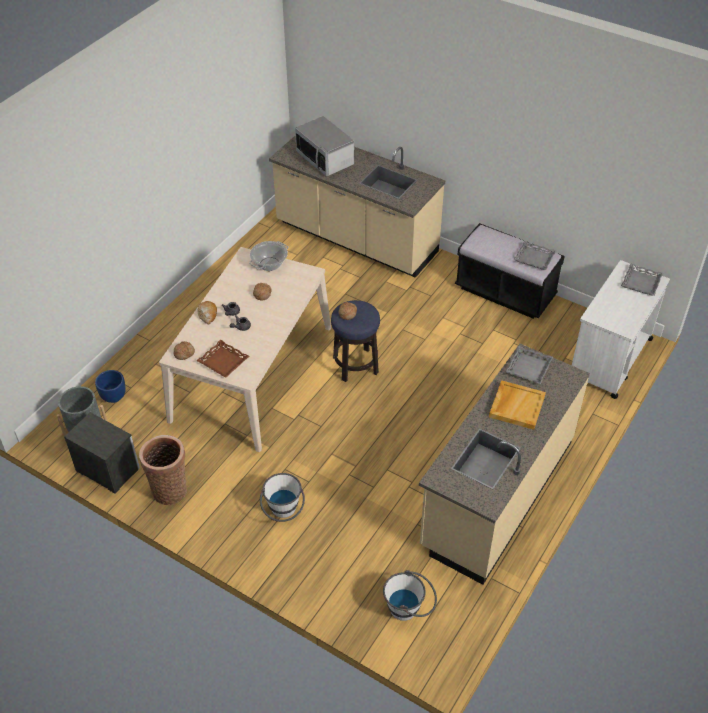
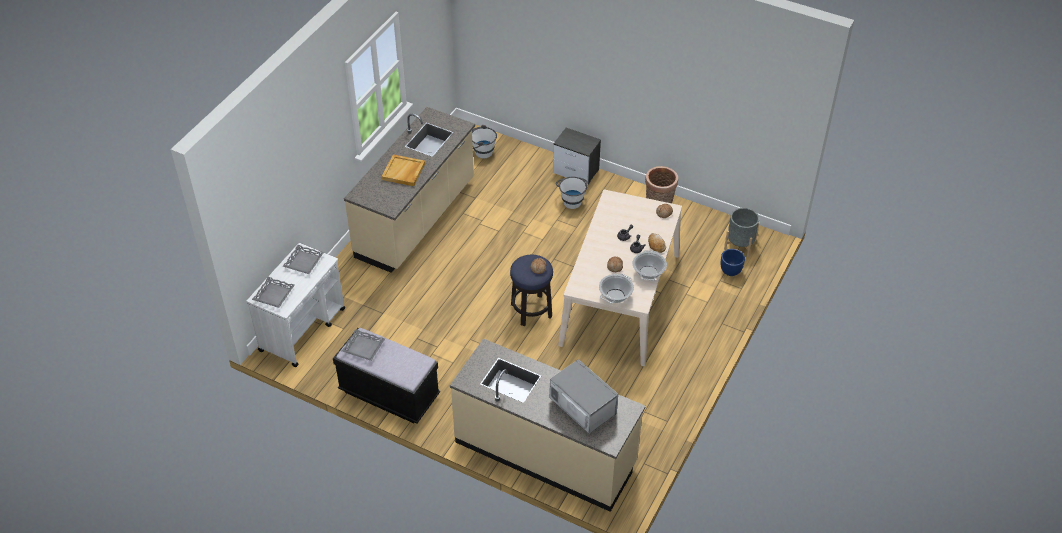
camera: 175 degrees right, 0 degrees up
nightstand [64,412,140,494] -> nightstand moved to [553,128,601,185]
brown tray [196,340,249,378] -> none
grey tray [505,346,553,384] -> grey tray moved to [282,245,324,274]
none -> cooking pot [632,250,667,281]

